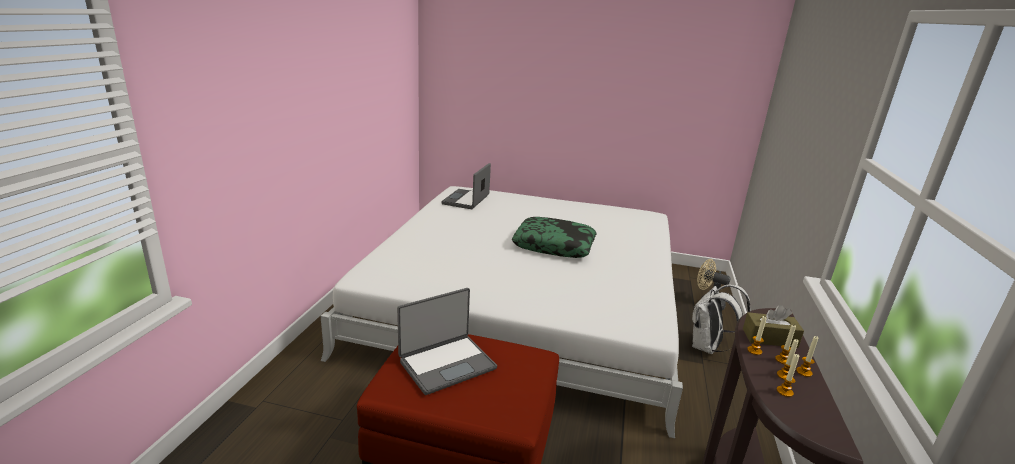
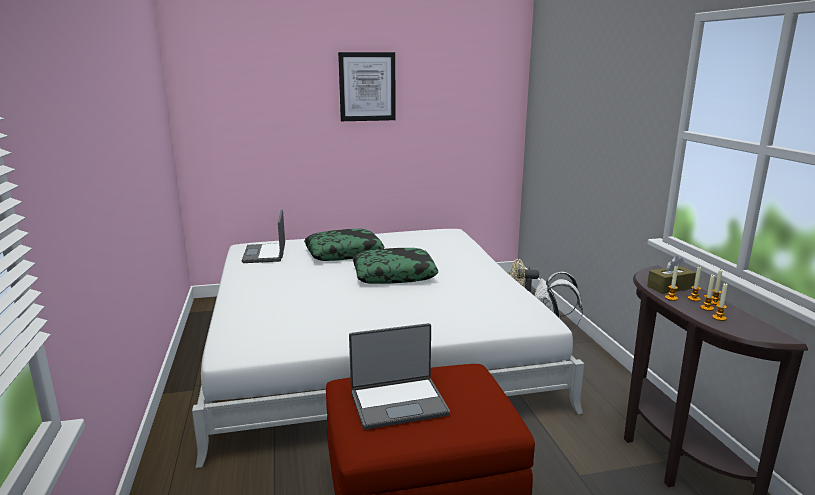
camera: 25 degrees left, 5 degrees down
laptop [397,288,497,395] -> laptop turned 45 degrees clockwise [349,323,450,430]
none -> pillow [304,229,385,261]
none -> picture [338,52,396,121]

